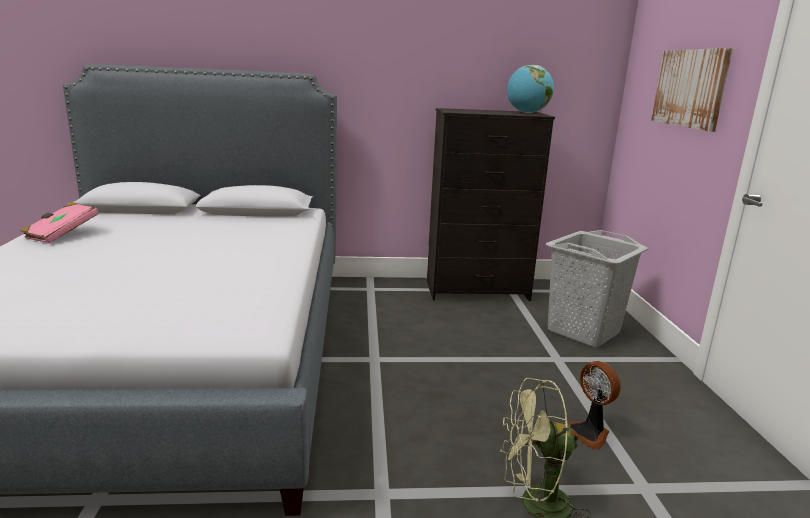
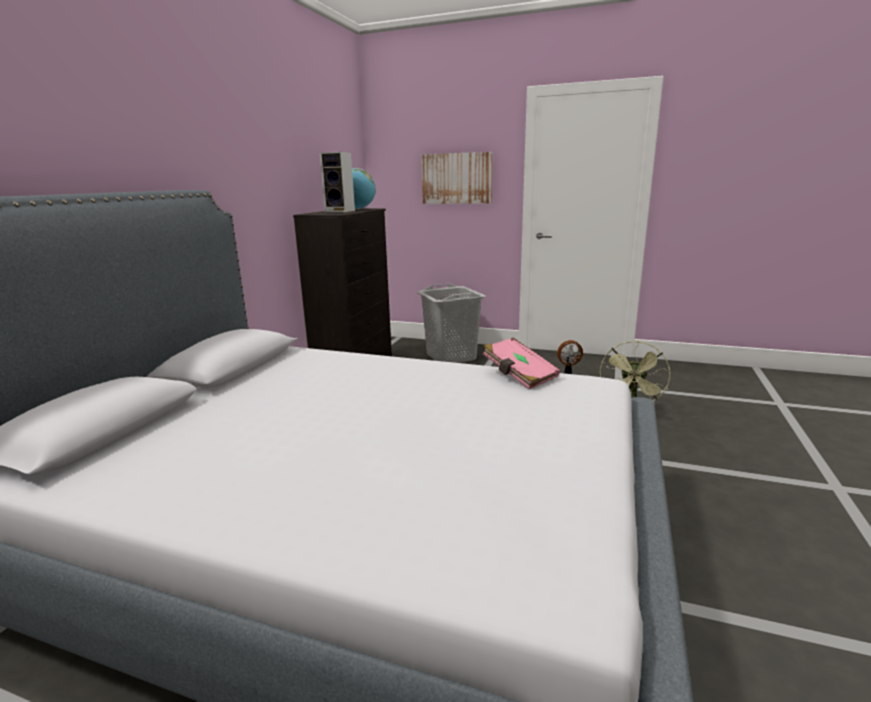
camera: 65 degrees left, 0 degrees up
pink book [20,202,99,243] -> pink book moved to [483,338,560,390]
none -> speaker [320,152,355,212]

